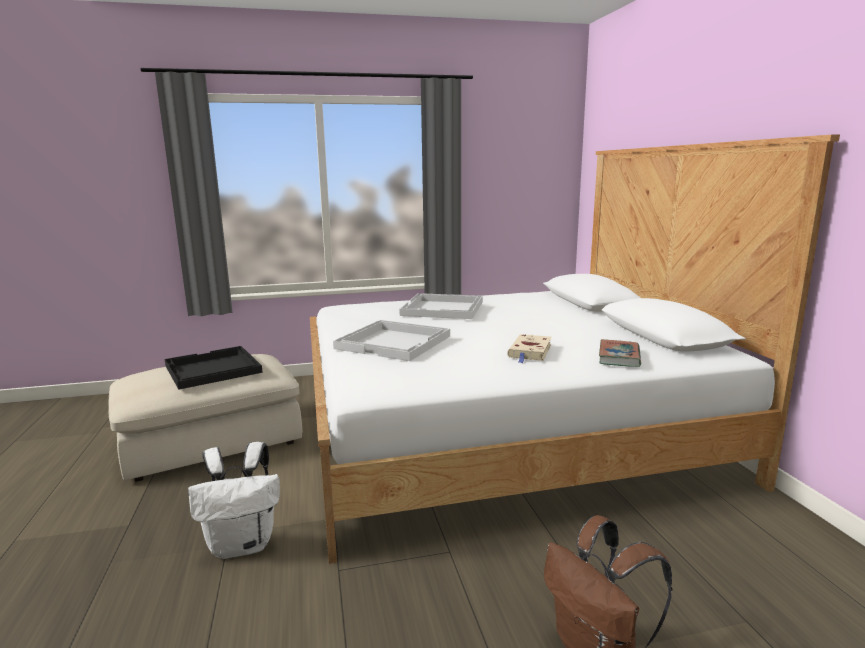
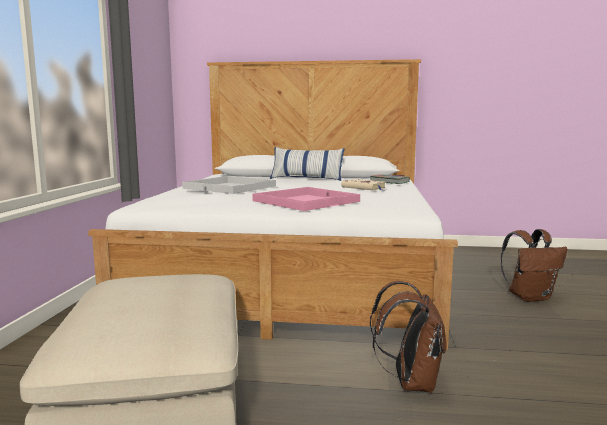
camera: 70 degrees left, 5 degrees down
black tray [165,346,263,390] -> none
white backpack [188,442,280,559] -> brown backpack [370,281,447,393]
white tray [333,320,450,361] -> pink tray [252,187,360,211]
none -> pillow [270,147,345,181]

